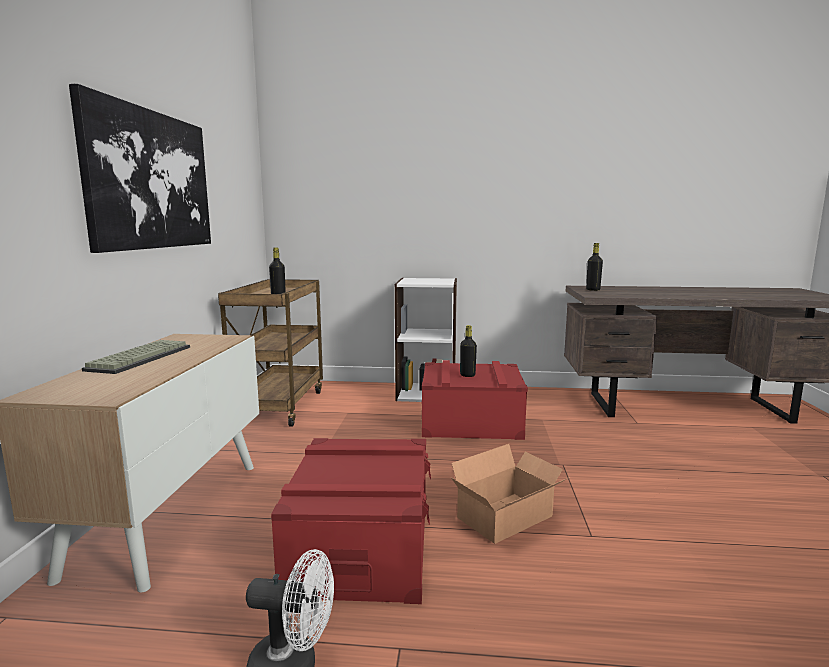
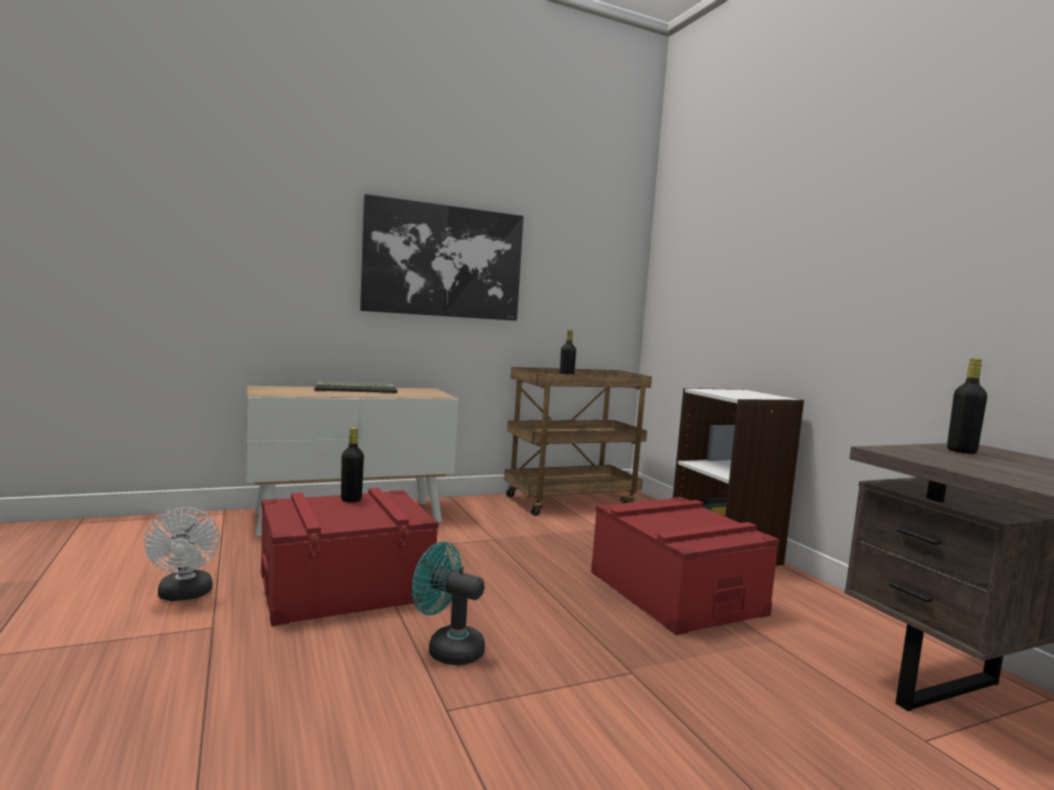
camera: 60 degrees right, 5 degrees down
cardboard box [451,444,570,544] -> turquoise fan [412,542,485,666]
black bottle [460,325,477,377] -> black bottle moved to [341,428,364,502]

